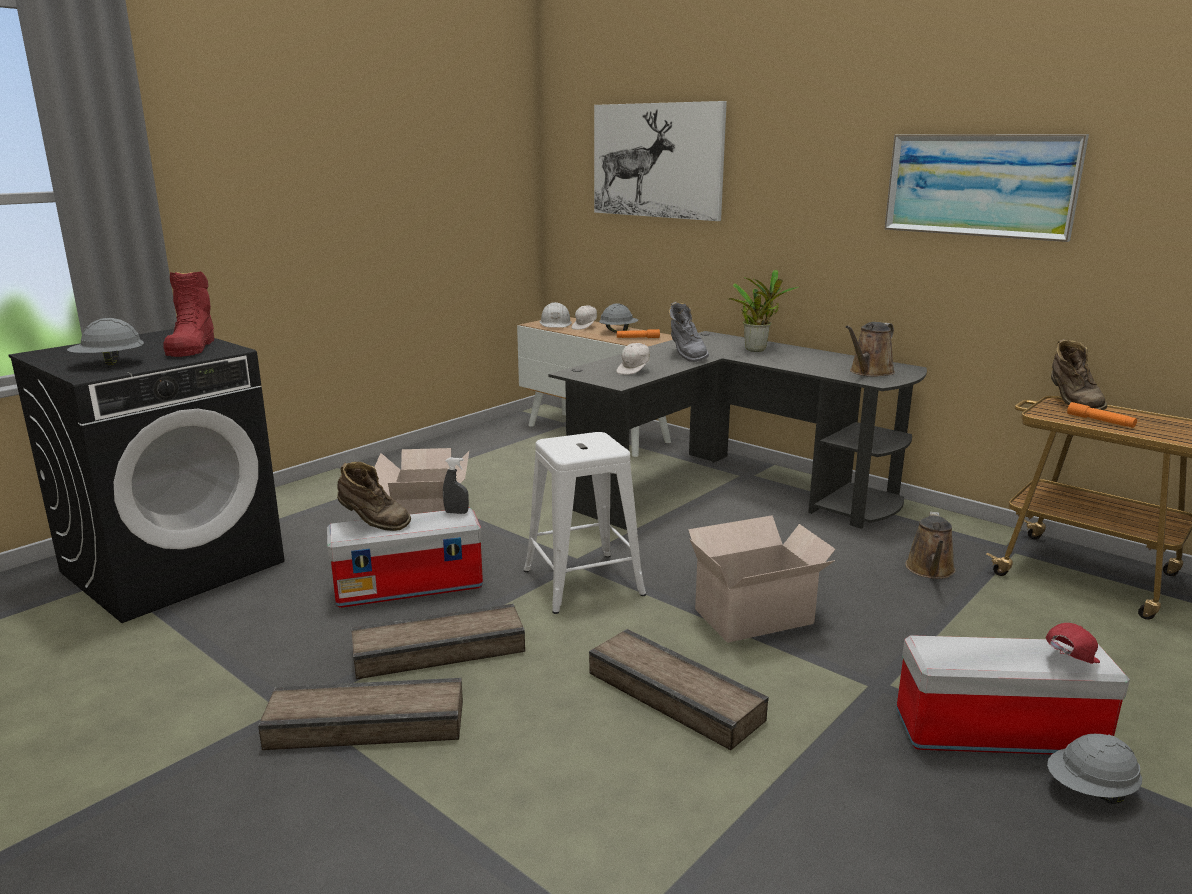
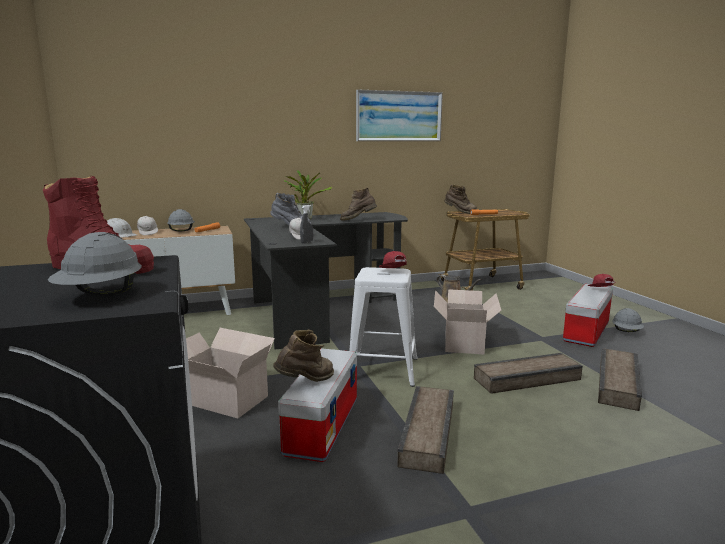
camera: 60 degrees left, 5 degrees down
crate [258,678,463,750] -> crate moved to [598,348,642,411]
grey spray bottle [443,458,469,514] -> grey spray bottle moved to [300,205,313,244]
picture [594,101,727,221] -> none
brown watering can [846,322,895,377] -> none
none -> brown boot [340,188,377,220]
none -> red cap [379,251,407,268]

